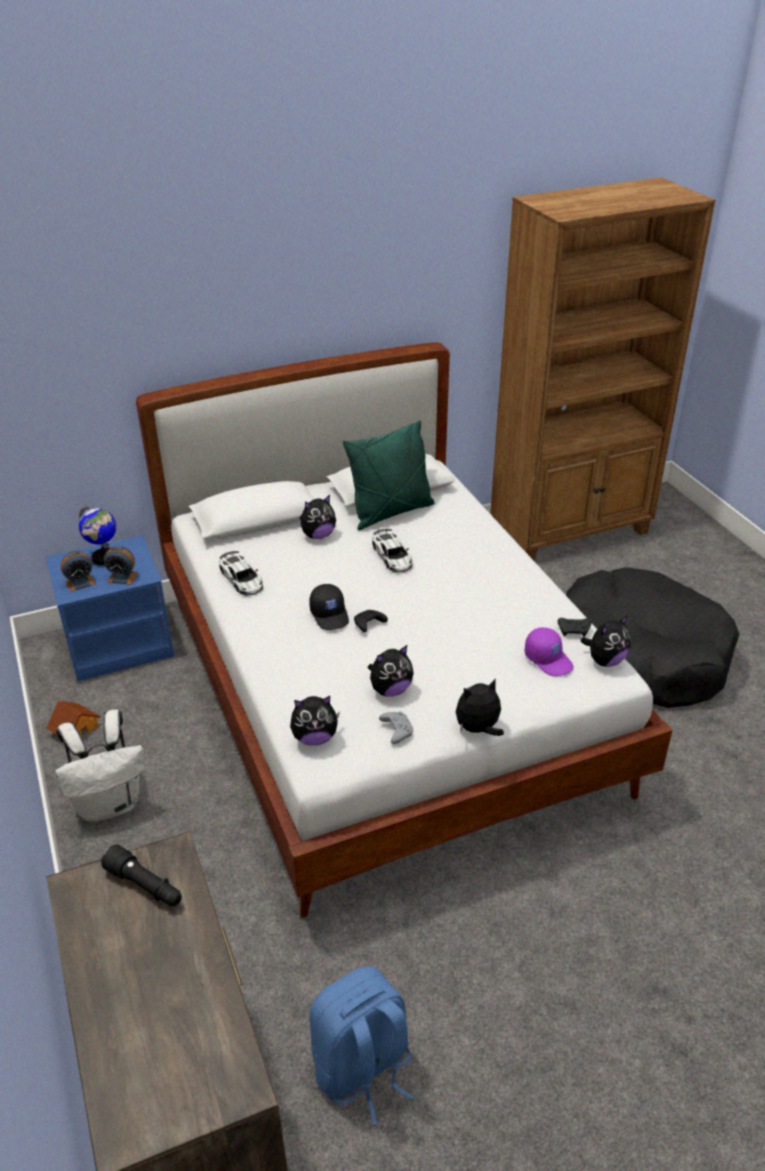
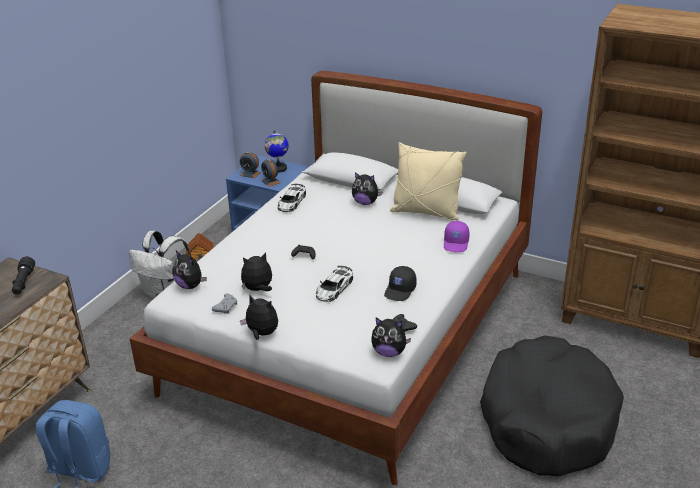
camera: 50 degrees right, 5 degrees down
black cap [309,584,349,630] -> black cap moved to [384,266,417,301]
green pillow [343,420,435,530] -> beige pillow [390,142,467,220]
plush toy [368,645,414,697] -> plush toy turned 135 degrees clockwise [241,252,272,291]
toy car [372,529,412,572] -> toy car moved to [316,266,353,302]
purple cap [525,627,574,676] -> purple cap moved to [444,221,470,252]

